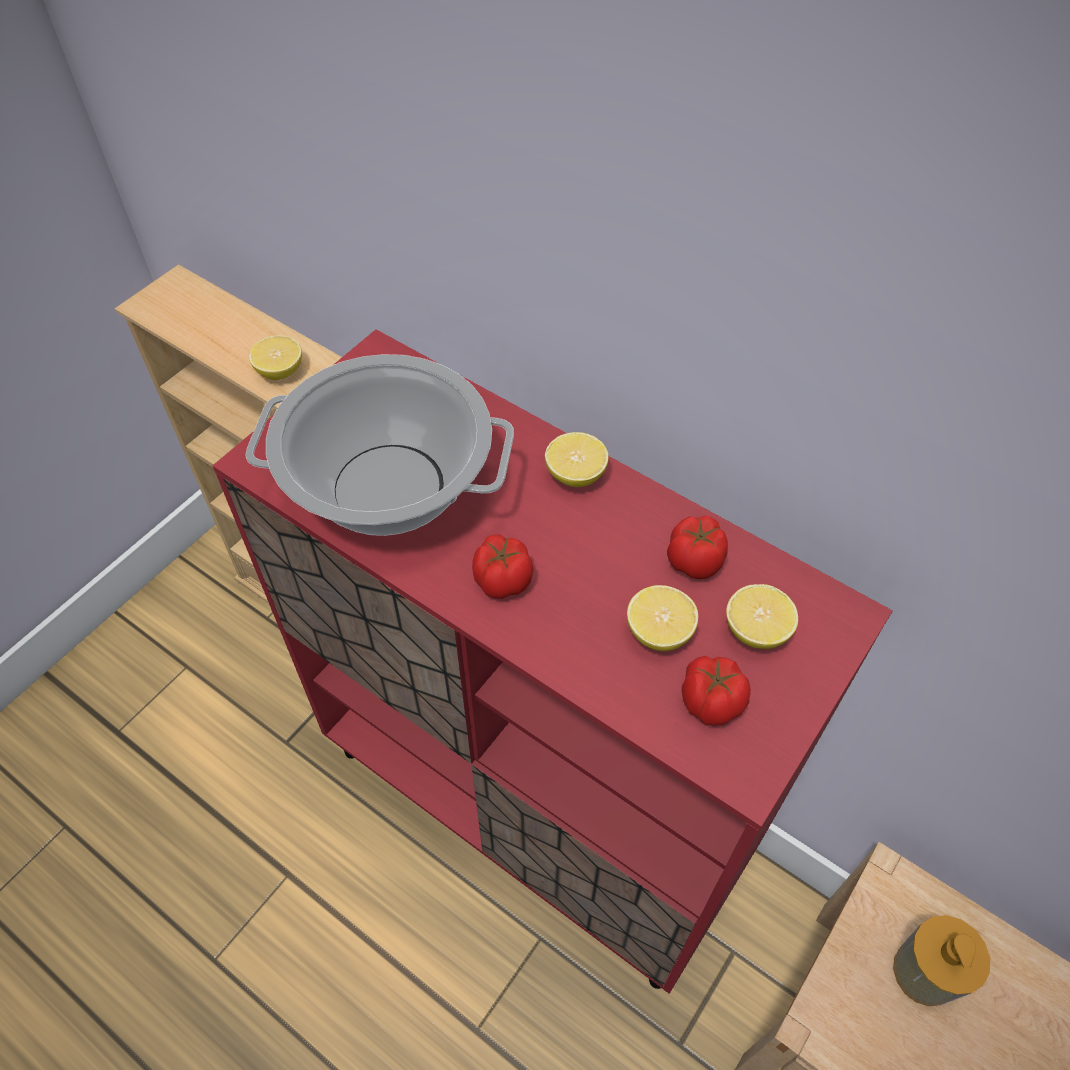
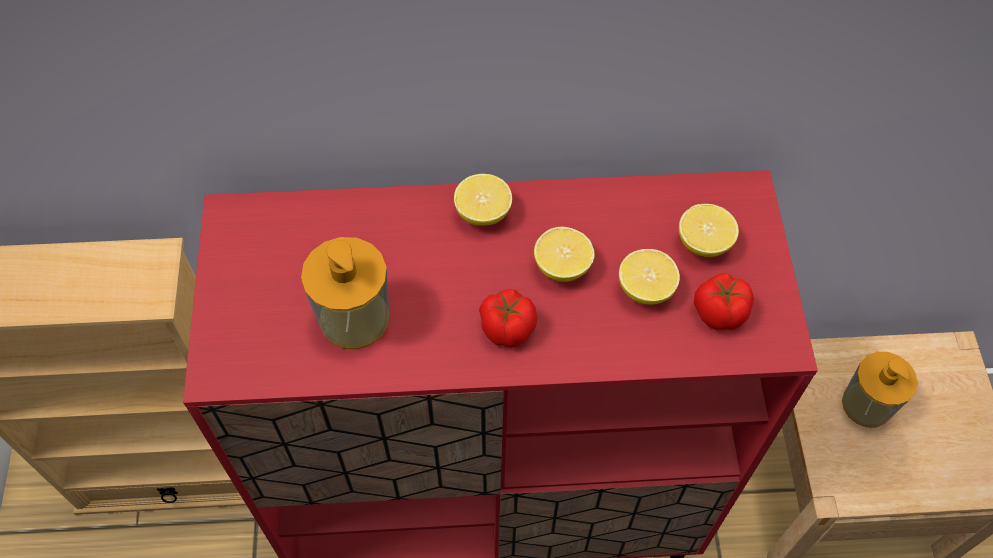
camera: 40 degrees left, 5 degrees up
cooking pot [245,354,514,536] -> soap dispenser [301,237,389,349]
lemon [249,335,302,380] -> lemon moved to [534,227,595,282]
tomato [667,515,728,579] -> none

